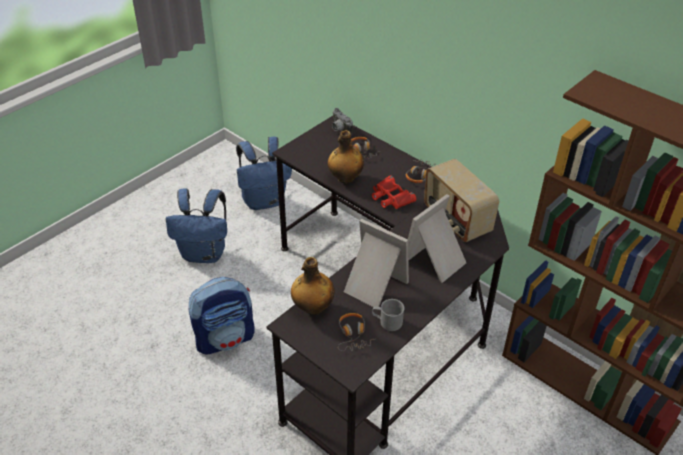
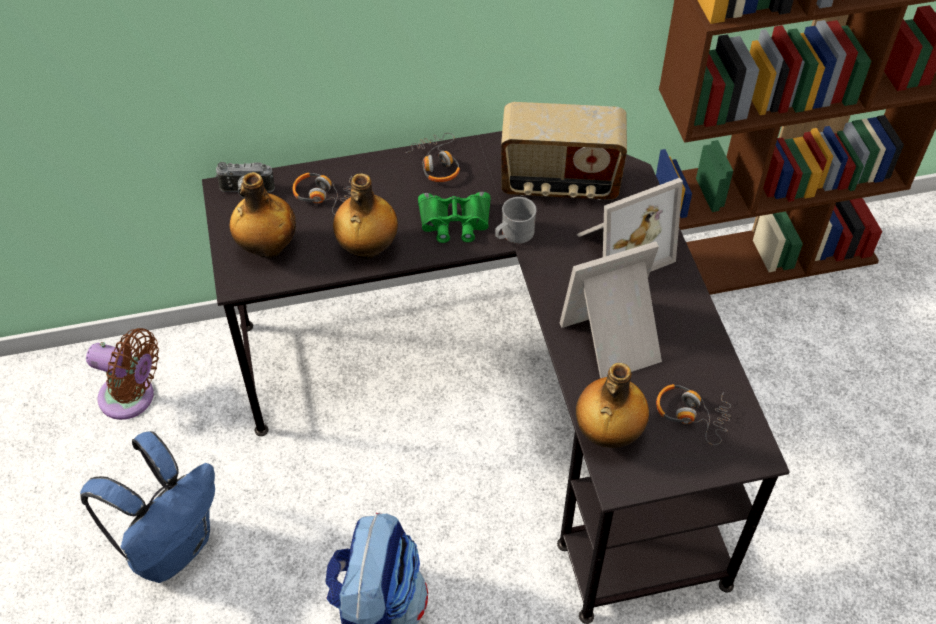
camera: 55 degrees left, 10 degrees up
blue backpack [236,137,292,210] -> brown fan [86,328,159,420]
red binoculars [372,175,416,209] -> green binoculars [418,192,491,243]
grey mug [372,299,405,331] -> grey mug moved to [495,197,537,244]
picture frame [408,194,466,283] -> picture frame turned 105 degrees counterclockwise [577,178,683,272]
none -> bottle [230,172,296,258]

